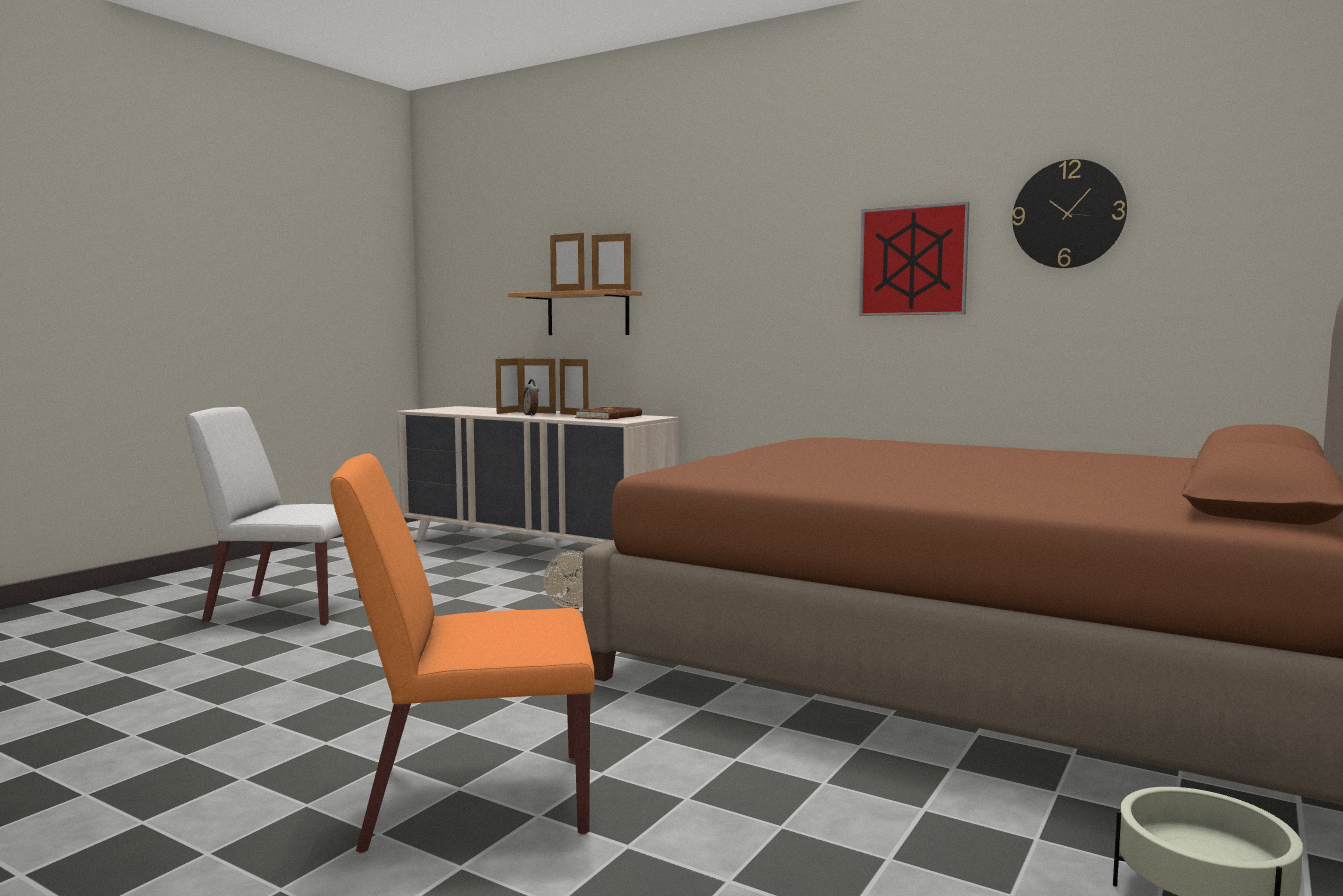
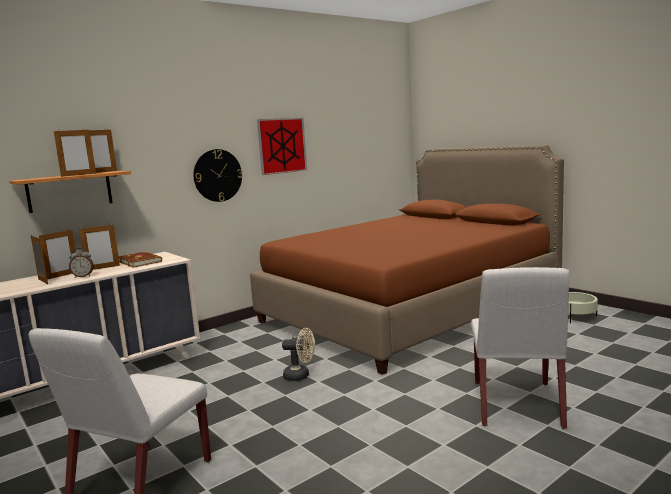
camera: 70 degrees left, 5 degrees up
orange chair [330,454,595,853] -> white chair [471,267,569,429]
wall clock [1012,159,1127,268] -> wall clock moved to [193,149,243,202]

